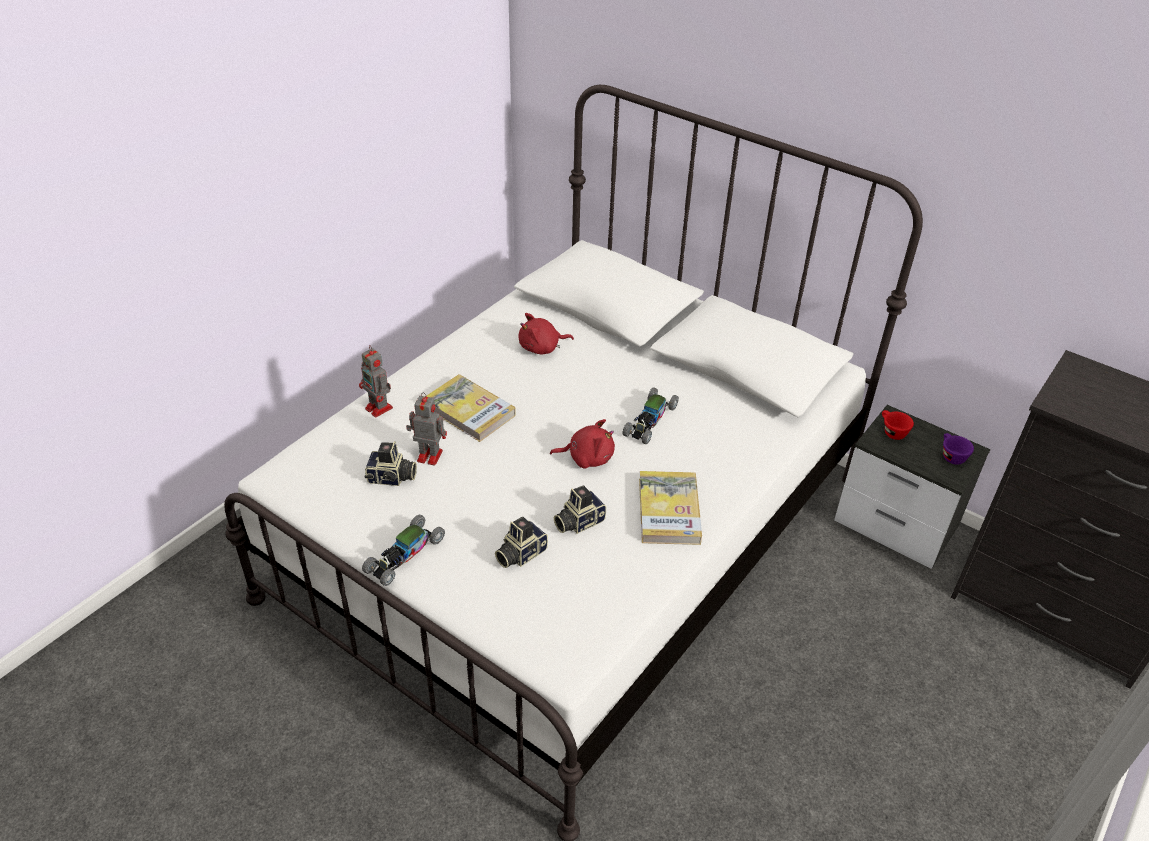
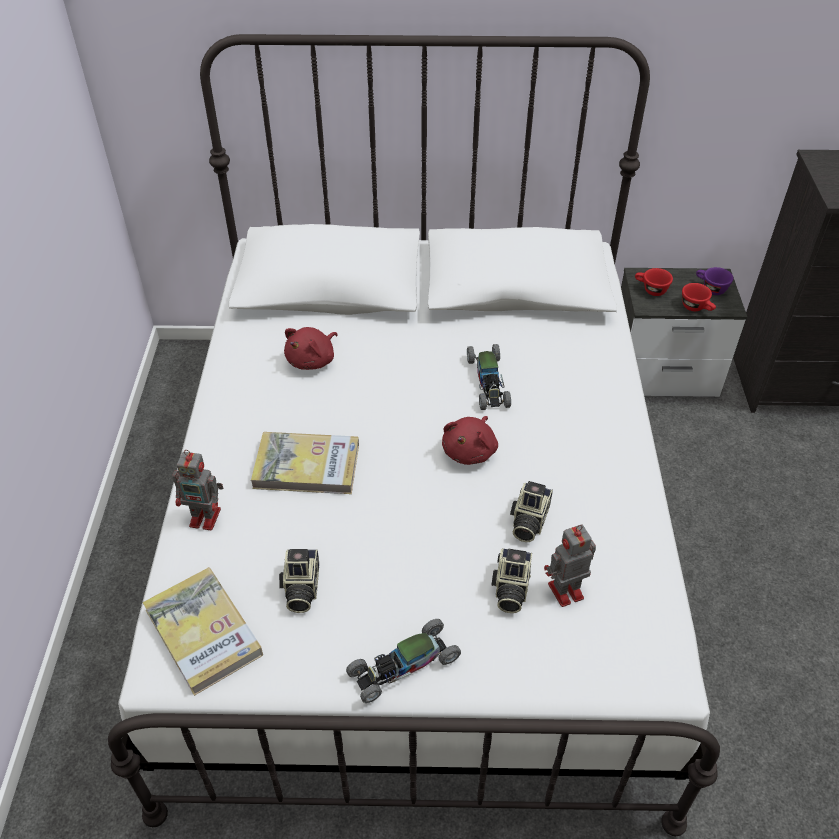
camera: 35 degrees left, 5 degrees up
toy car [362,515,445,586] -> toy car turned 60 degrees clockwise [346,619,461,703]
camera [364,441,417,486] -> camera turned 120 degrees clockwise [279,549,319,613]
toy robot [406,392,447,465] -> toy robot moved to [544,525,596,607]
red plush toy [550,419,615,468] -> red plush toy turned 150 degrees clockwise [442,416,498,465]
book [639,471,702,545] -> book moved to [142,567,263,696]
none -> red cup [682,283,716,311]

